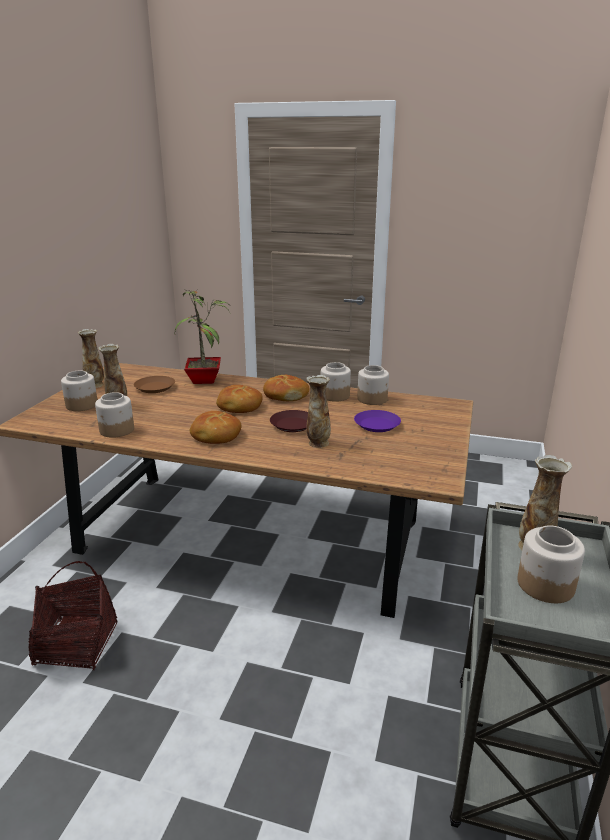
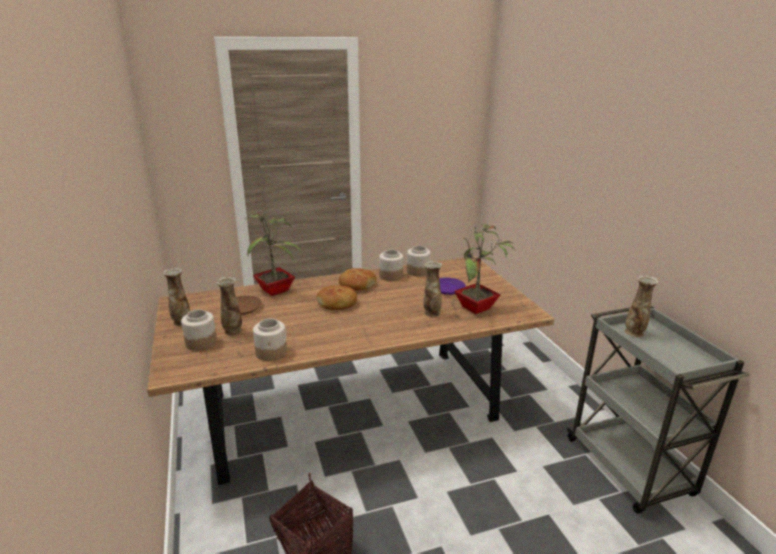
camera: 35 degrees left, 0 degrees up
bread [190,411,242,444] -> none
brown plate [270,410,308,432] -> none
jar [517,525,585,603] -> none
none -> potted plant [454,223,515,314]

